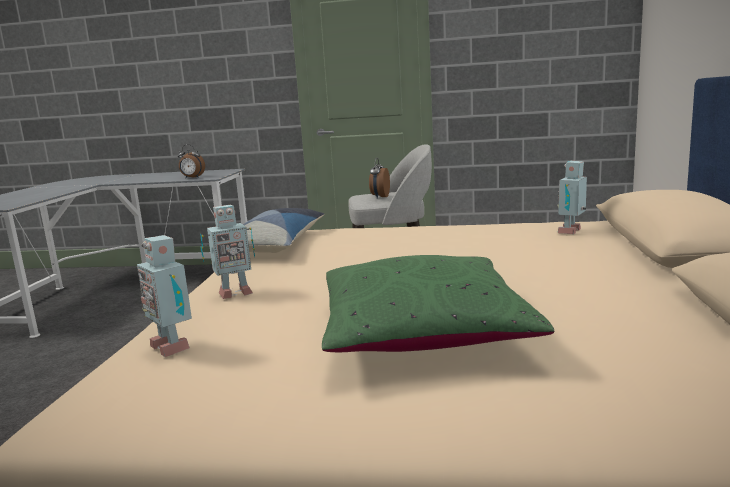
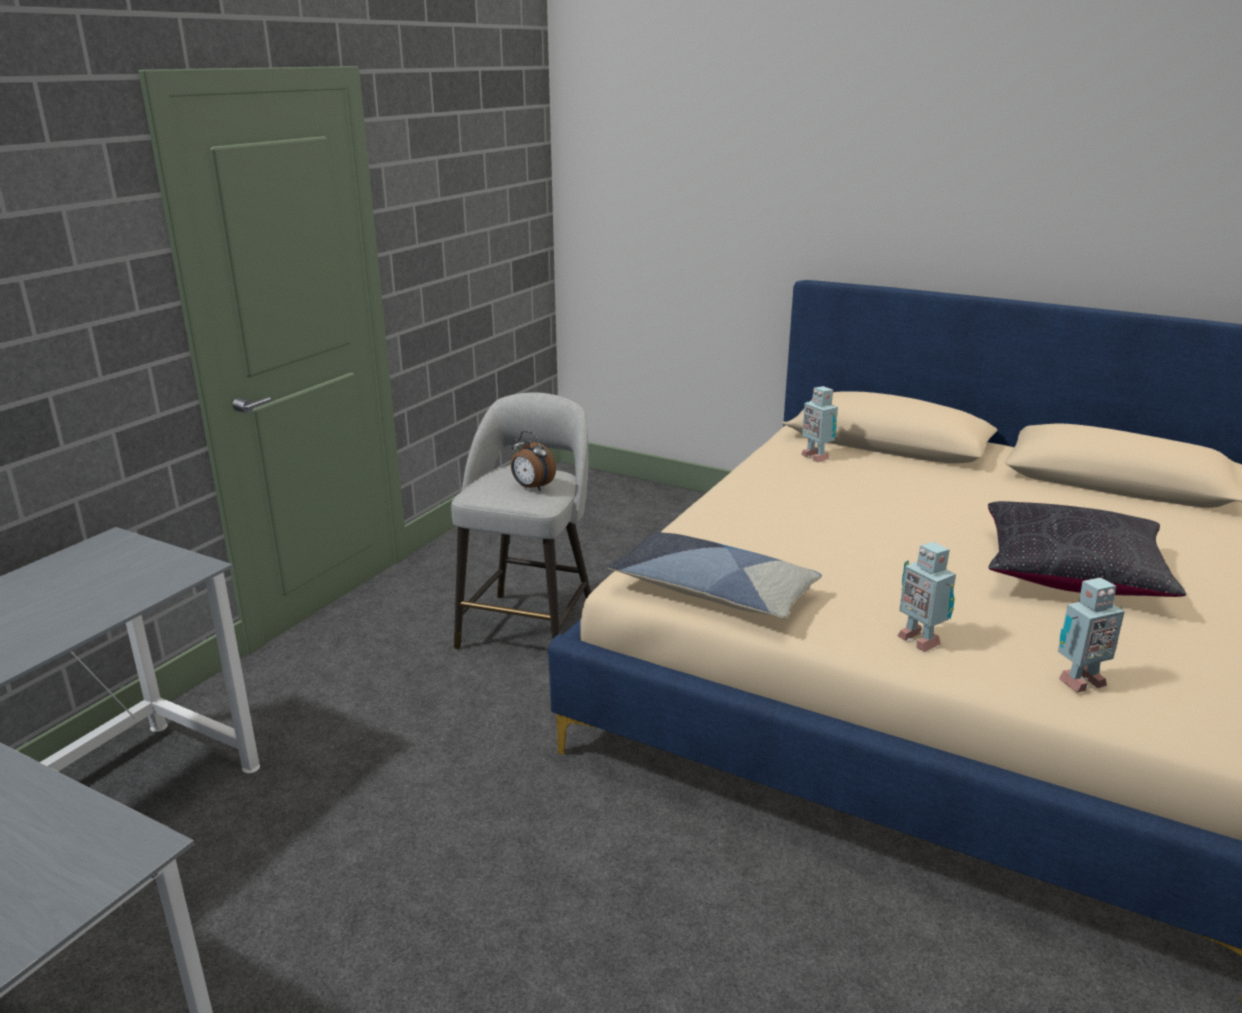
camera: 70 degrees left, 10 degrees up
alarm clock [178,144,205,178] -> none
toy robot [200,205,255,299] -> toy robot turned 150 degrees clockwise [898,542,956,652]
green pillow [322,255,554,352] -> black pillow [988,501,1186,597]

